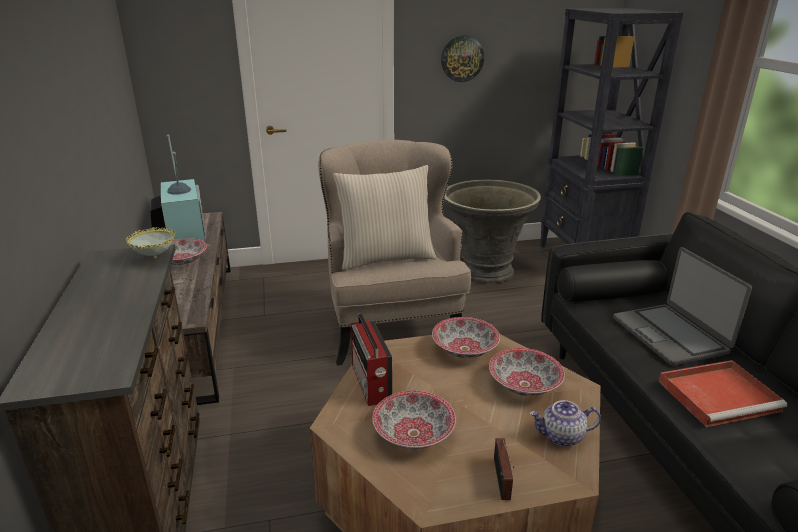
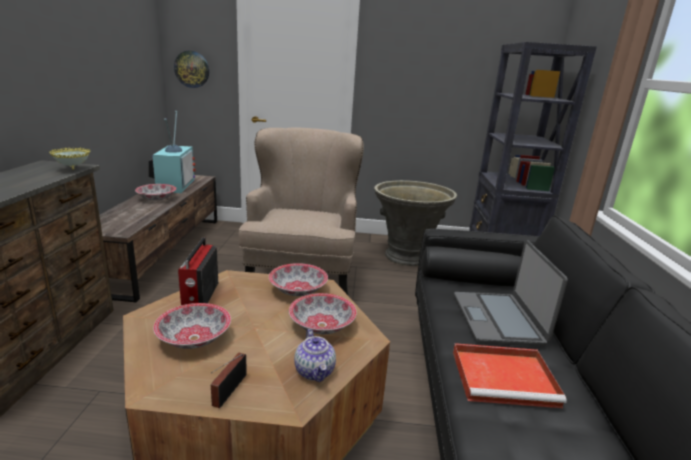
camera: 15 degrees right, 5 degrees down
beige pillow [333,165,436,270] -> none
wall clock [441,35,484,82] -> wall clock moved to [174,51,209,88]
teapot [530,400,601,447] -> teapot turned 120 degrees counterclockwise [294,329,336,382]

